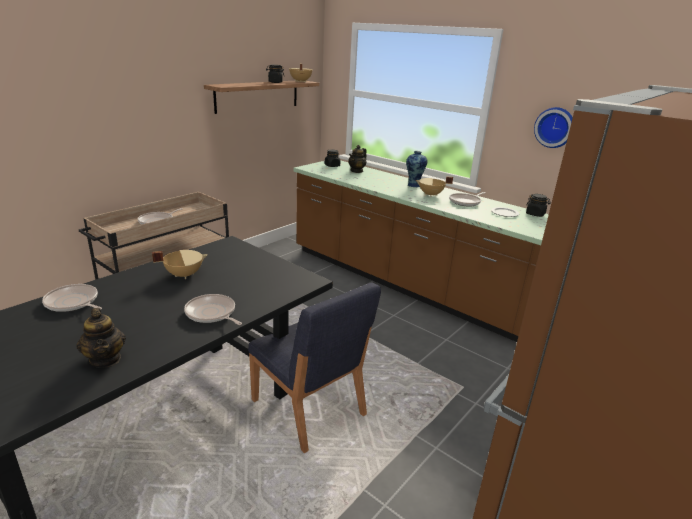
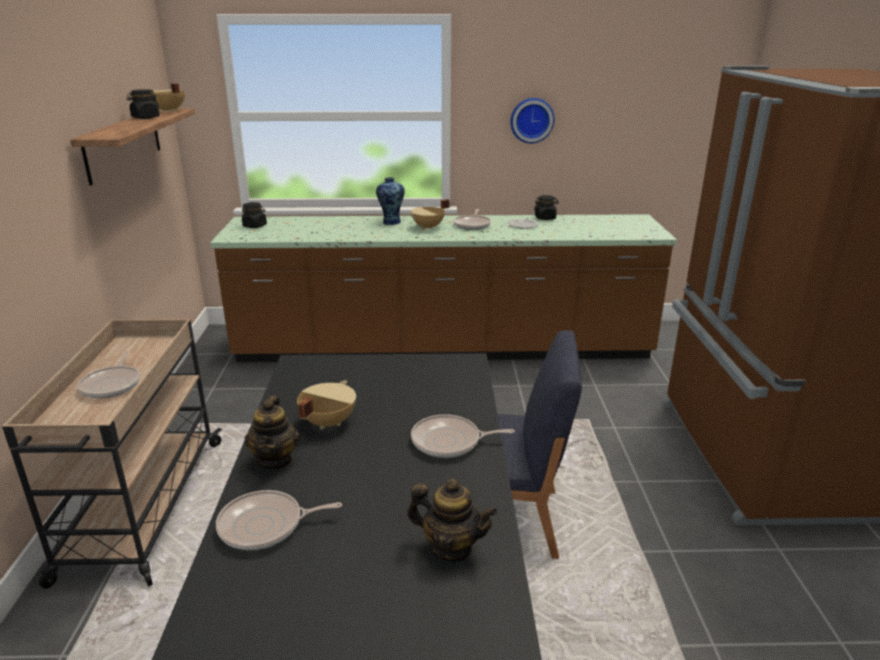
camera: 40 degrees left, 0 degrees up
teapot [348,145,367,173] -> teapot moved to [245,396,300,471]

